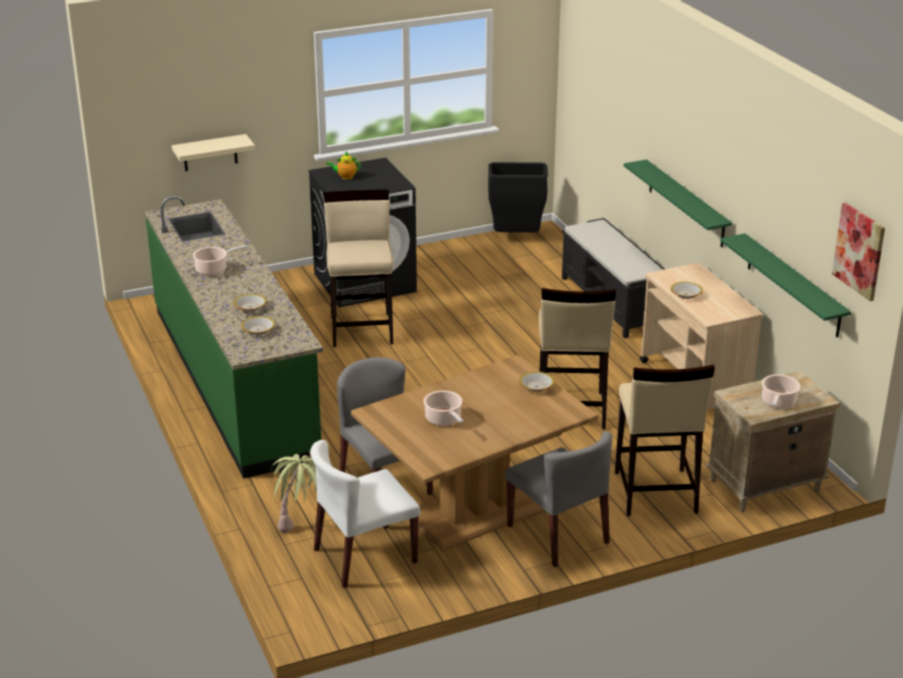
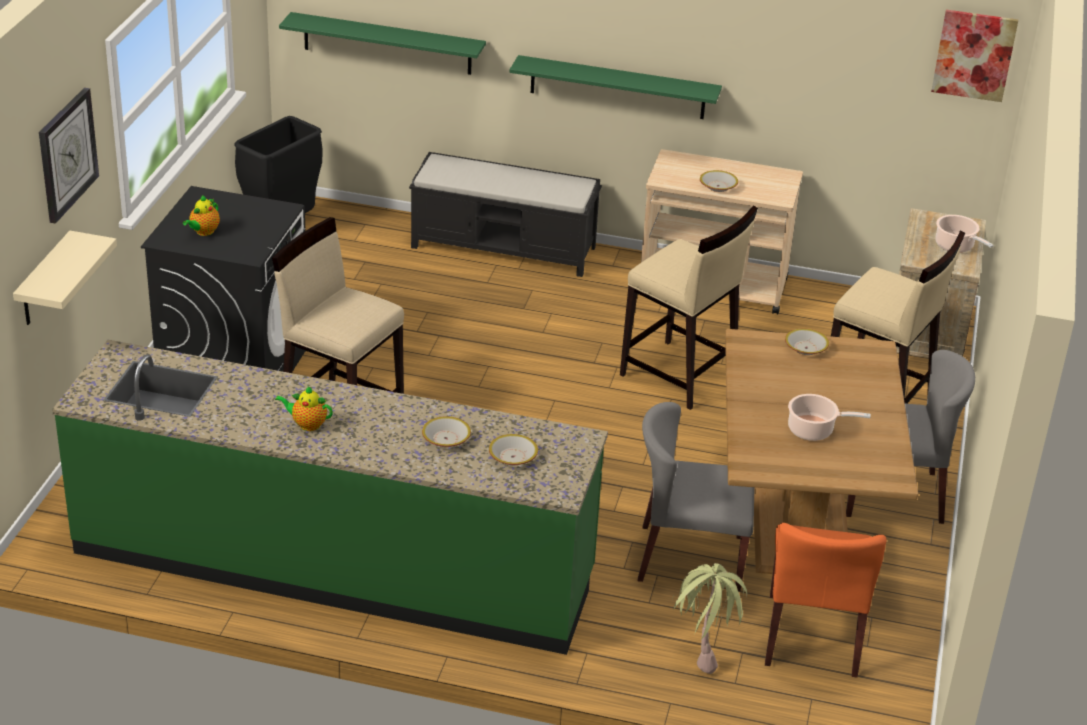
camera: 55 degrees left, 5 degrees up
cooking pot [193,245,247,276] -> teapot [275,386,333,431]
white chair [310,440,421,588] -> orange chair [765,523,887,677]
green shelf [720,233,851,338] -> green shelf moved to [279,12,486,75]
none -> wall clock [39,88,99,224]

